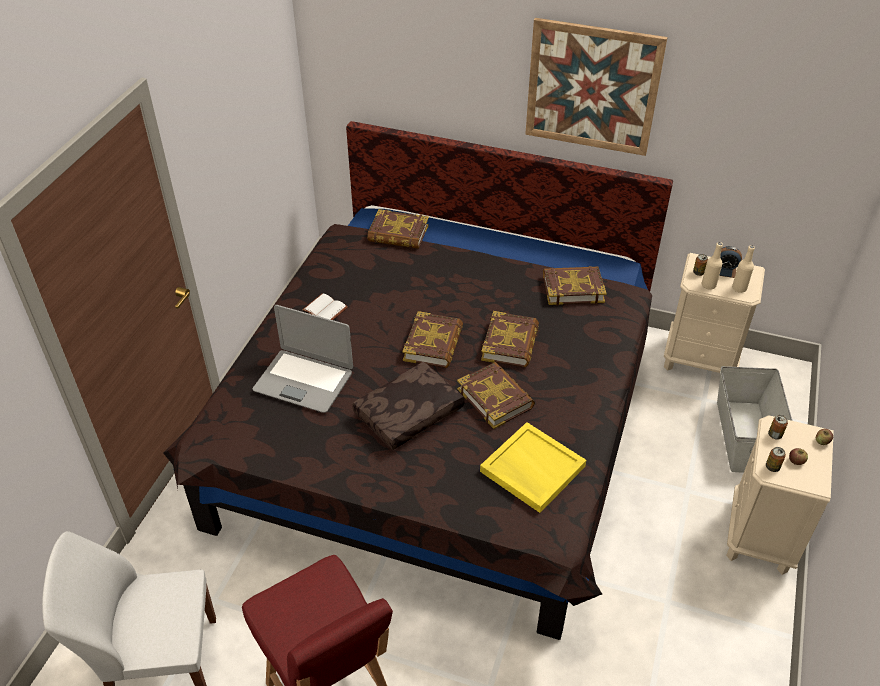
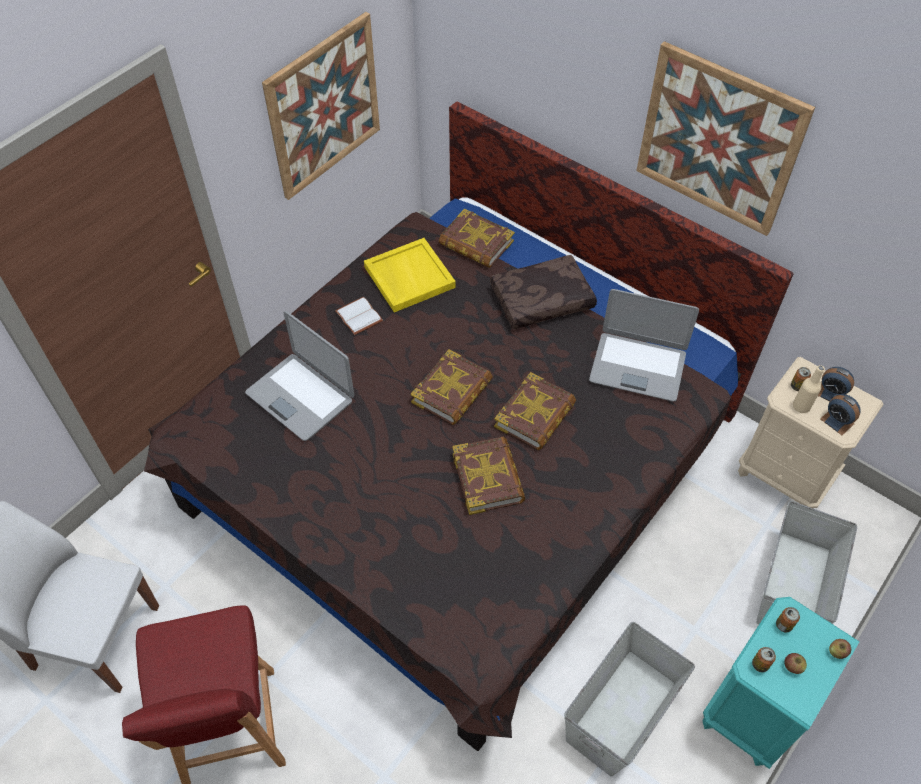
camera: 20 degrees right, 10 degrees up
brown pillow [352,362,465,450] -> brown pillow moved to [490,255,597,329]
yellow tray [480,422,586,513] -> yellow tray moved to [364,238,456,312]
book [543,266,607,305] -> laptop [589,289,699,402]
beige nightstand [726,415,834,575] -> turquoise nightstand [702,597,859,769]
beige bottle [732,245,755,293] -> alarm clock [820,394,860,435]
none -> picture [262,12,380,200]
none -> grey storage box [564,622,695,777]

